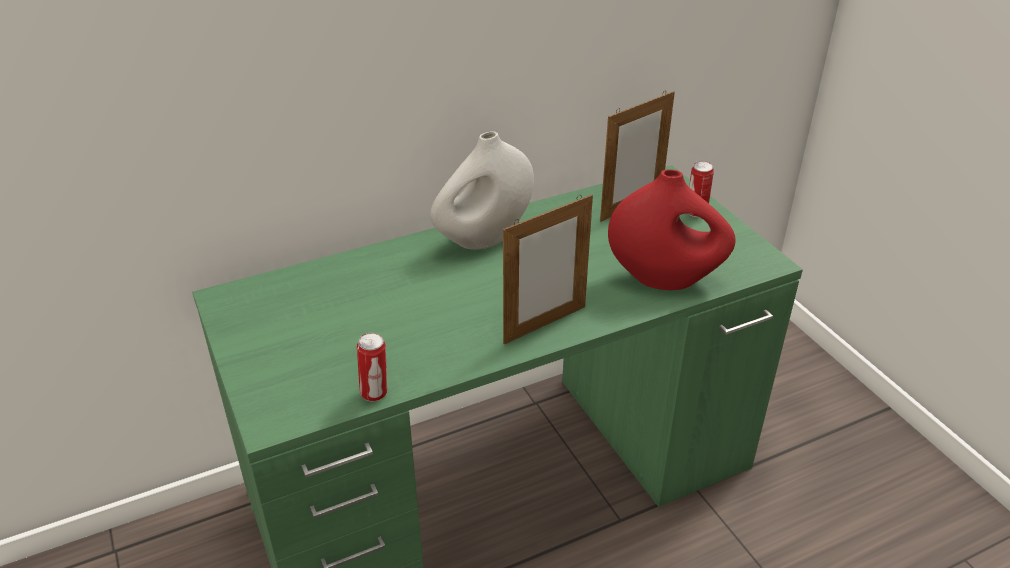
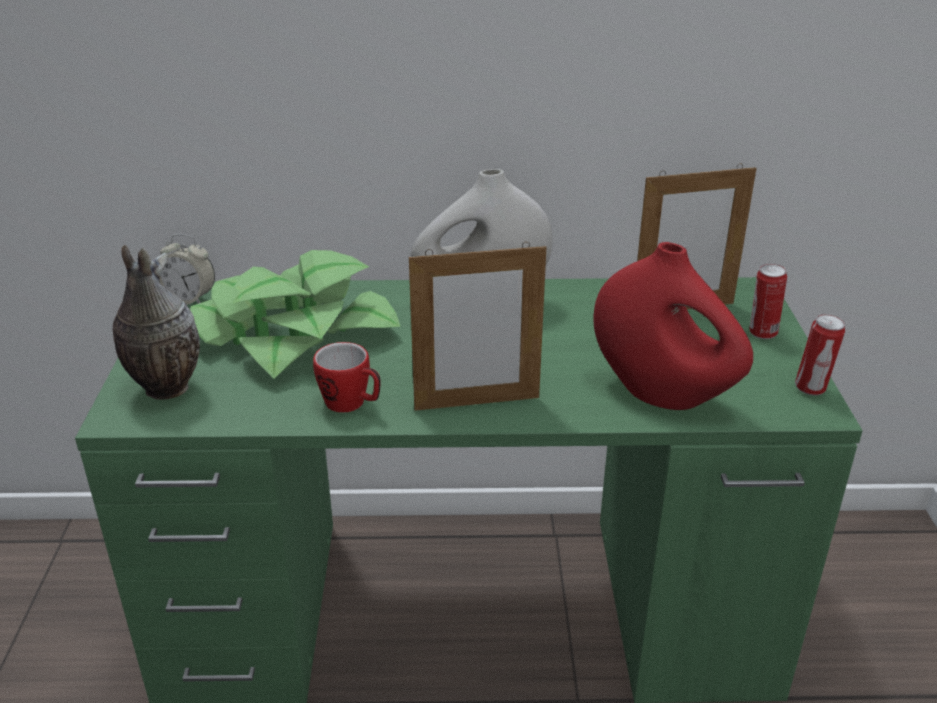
camera: 25 degrees right, 5 degrees down
can [357,333,387,402] -> can moved to [795,314,845,395]
none -> vase [113,245,200,400]
none -> alarm clock [160,234,215,305]
none -> potted plant [190,250,401,379]
none -> mug [313,342,381,413]

